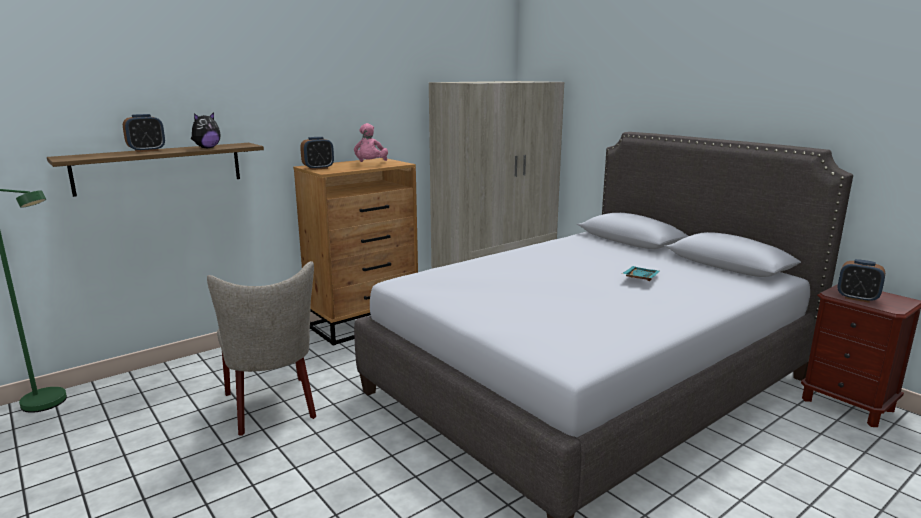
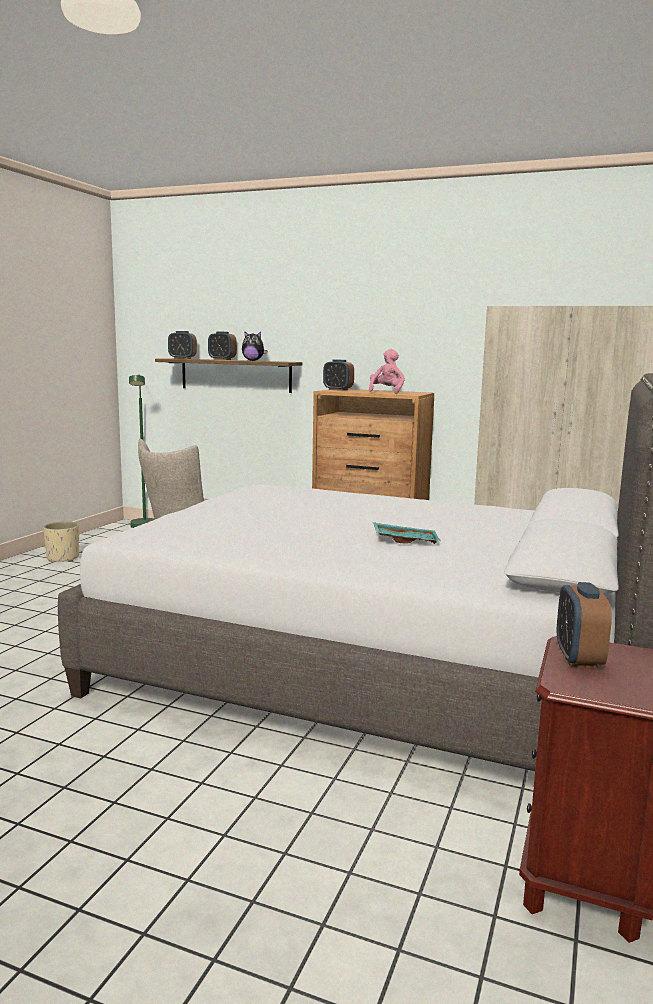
camera: 60 degrees right, 5 degrees down
pink plush toy [354,123,388,162] -> pink plush toy turned 135 degrees clockwise [369,349,405,394]
none -> beige planter [43,521,79,562]
none -> alarm clock [168,331,197,359]

